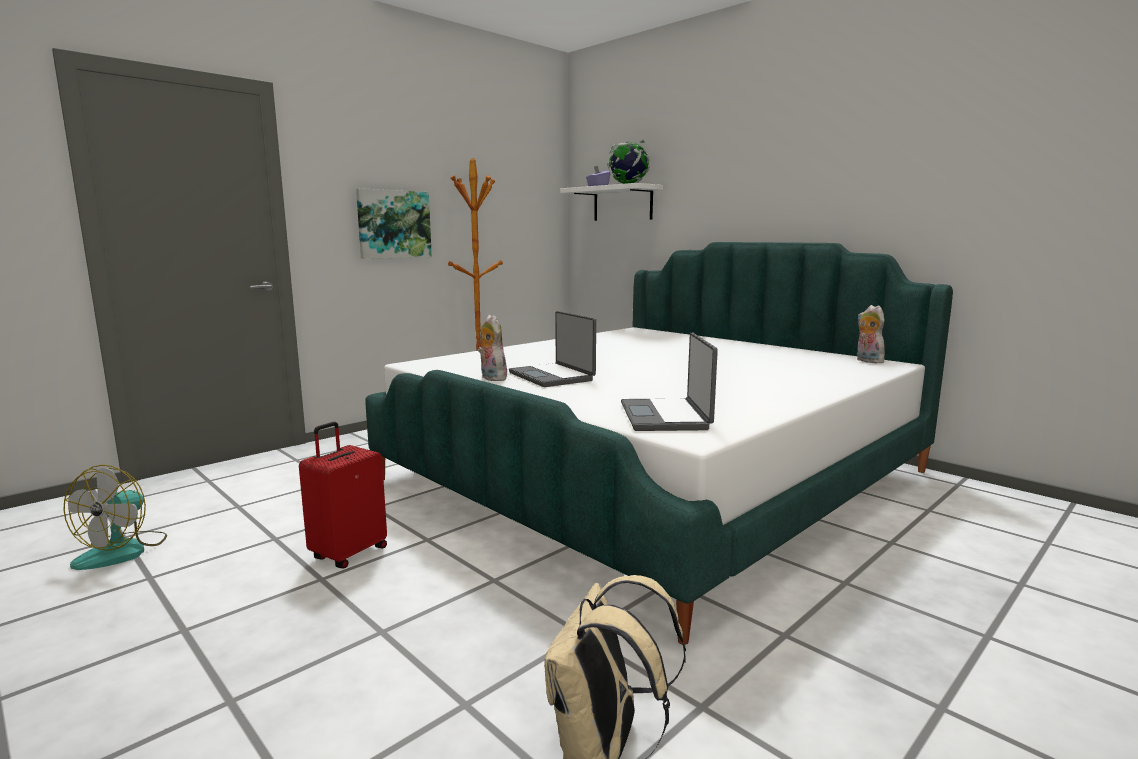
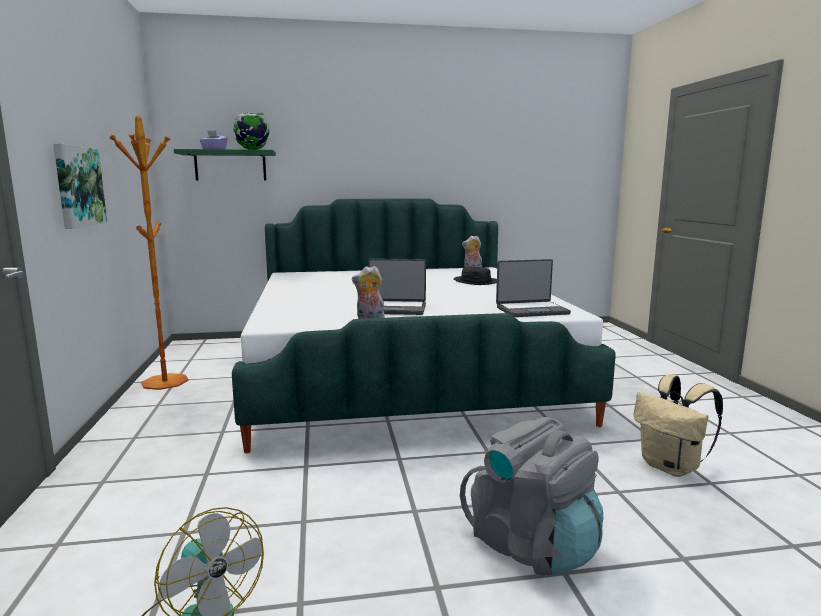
camera: 55 degrees left, 0 degrees up
red suitcase [299,422,387,569] -> none
white shelf [560,183,663,221] -> green shelf [174,149,276,180]
laptop [621,332,718,431] -> laptop turned 45 degrees counterclockwise [496,259,571,317]
none -> black hat [453,267,497,285]
none -> grey backpack [460,417,603,575]

